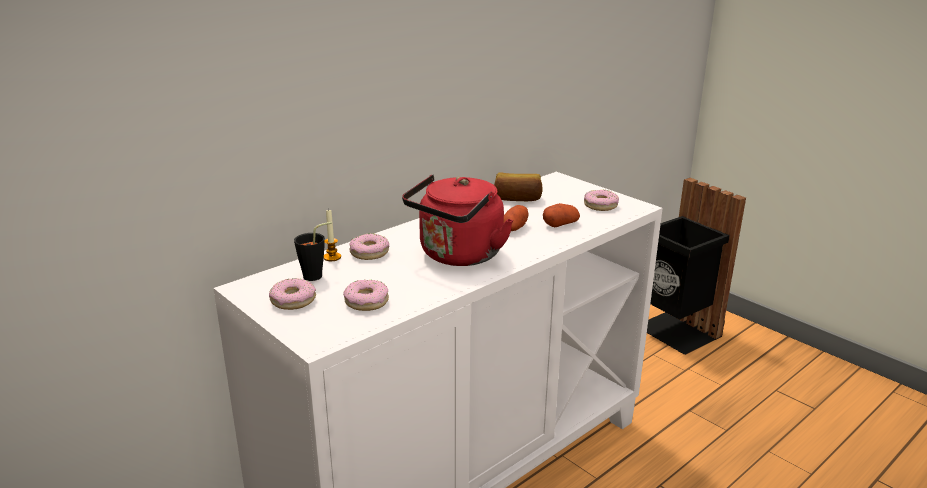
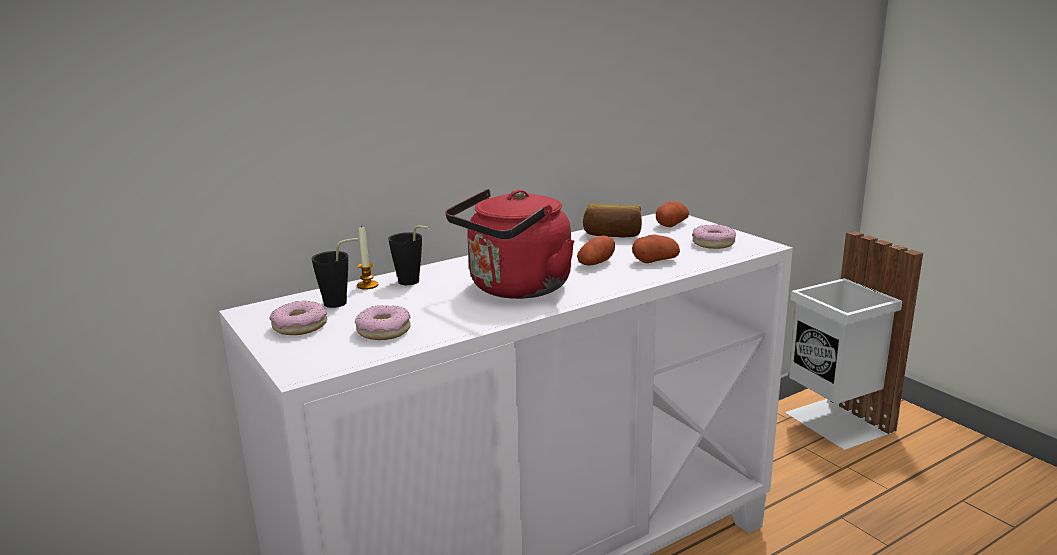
camera: 10 degrees right, 5 degrees down
donut [349,233,389,260] -> black cup [388,225,429,285]
black trash can [647,178,746,355] -> white trash can [785,231,923,450]
none -> potato [656,202,689,227]

